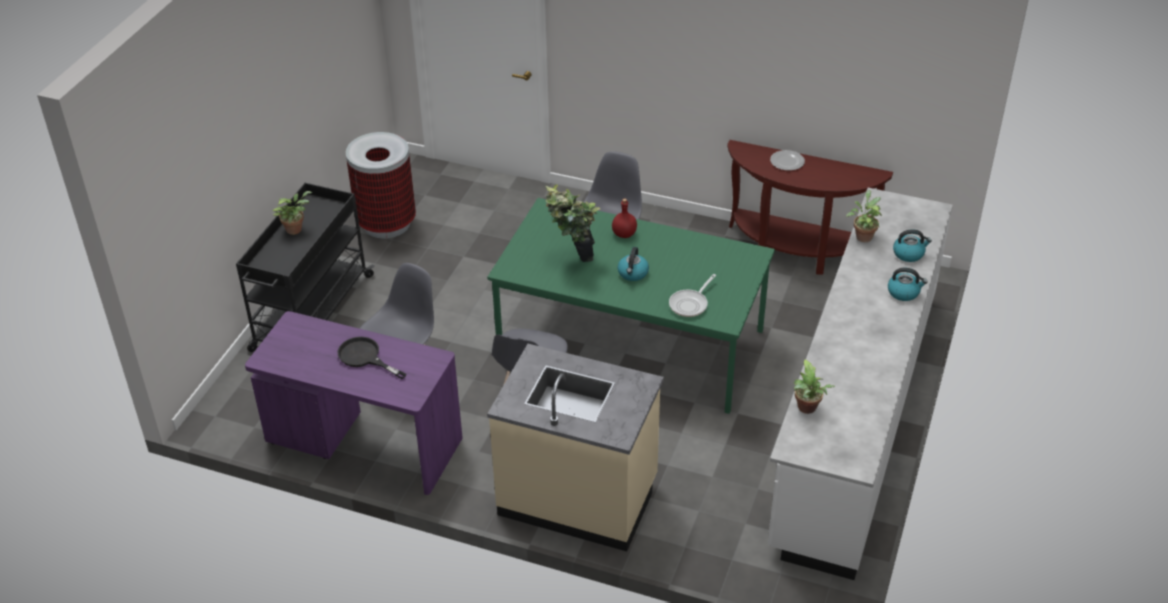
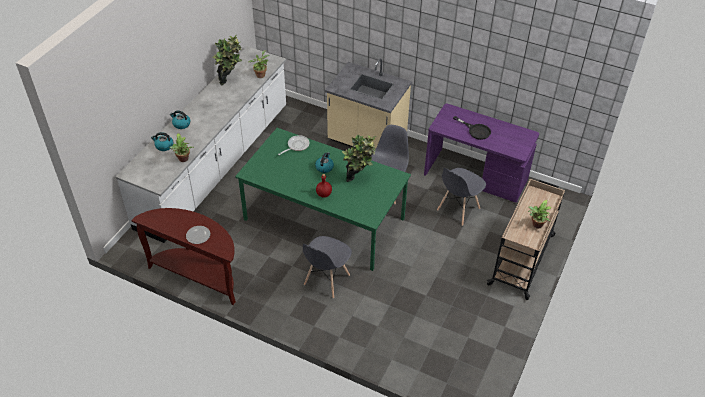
camera: 175 degrees left, 5 degrees up
black cart [236,183,375,352] -> beige cart [487,179,565,300]
trash can [346,132,416,238] -> none
none -> potted plant [213,34,242,86]

